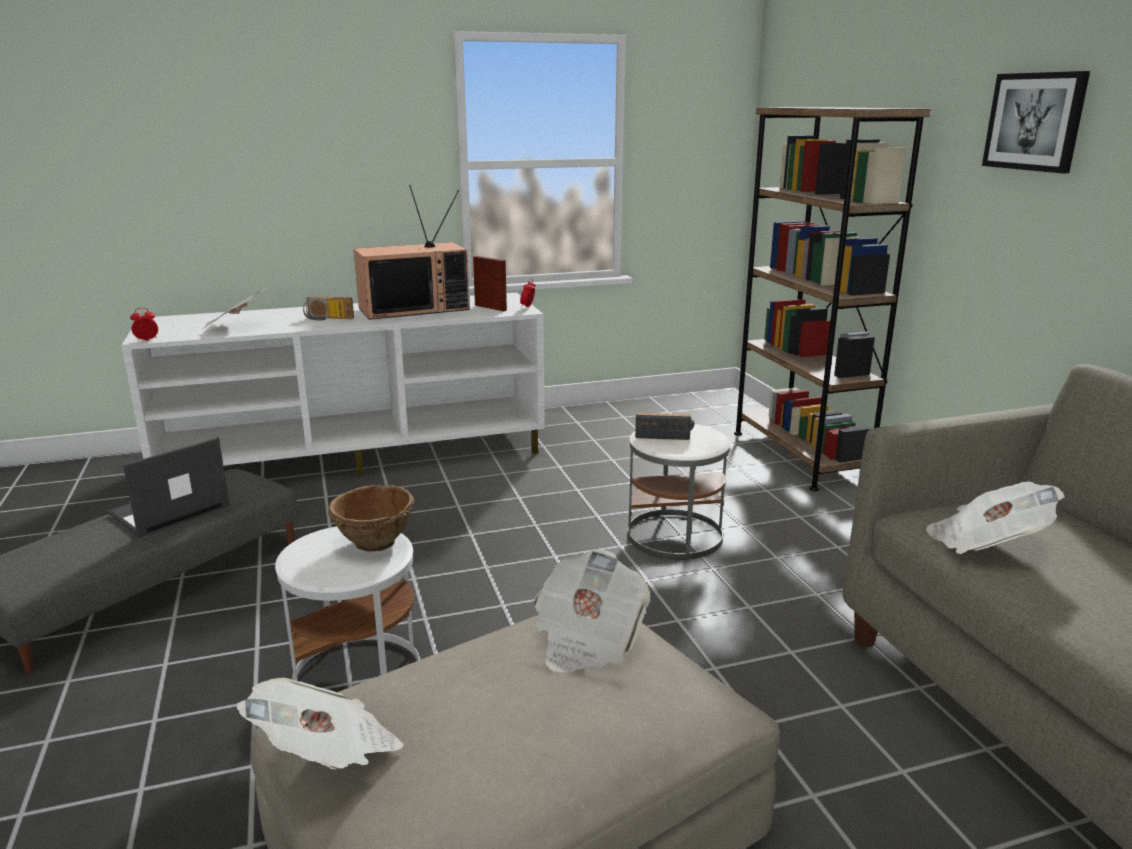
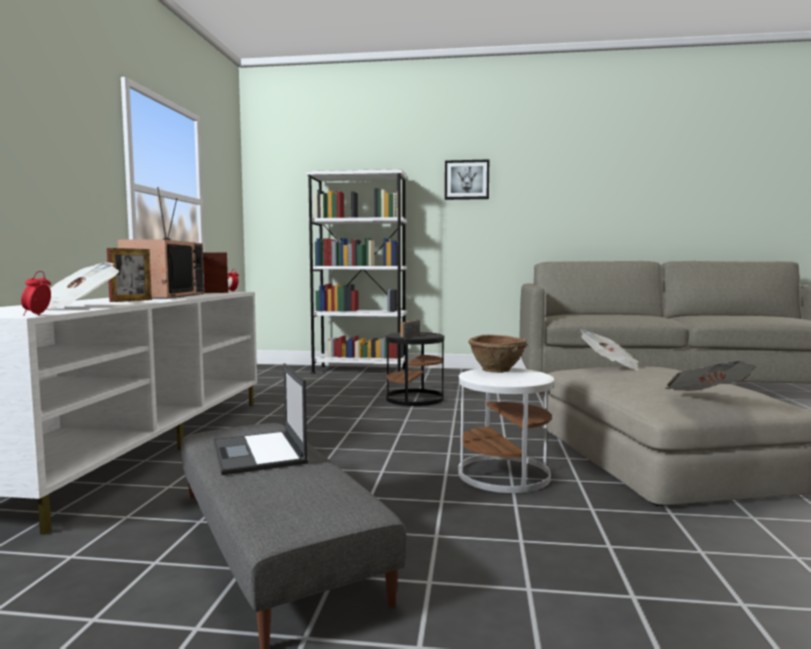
camera: 65 degrees left, 15 degrees down
radio [303,296,354,320] -> picture frame [107,248,152,302]
white side table [628,424,731,560] -> black side table [385,332,445,406]
brown bookcase [734,107,931,491] -> white bookcase [306,169,407,374]
newspaper [926,481,1065,554] -> none

